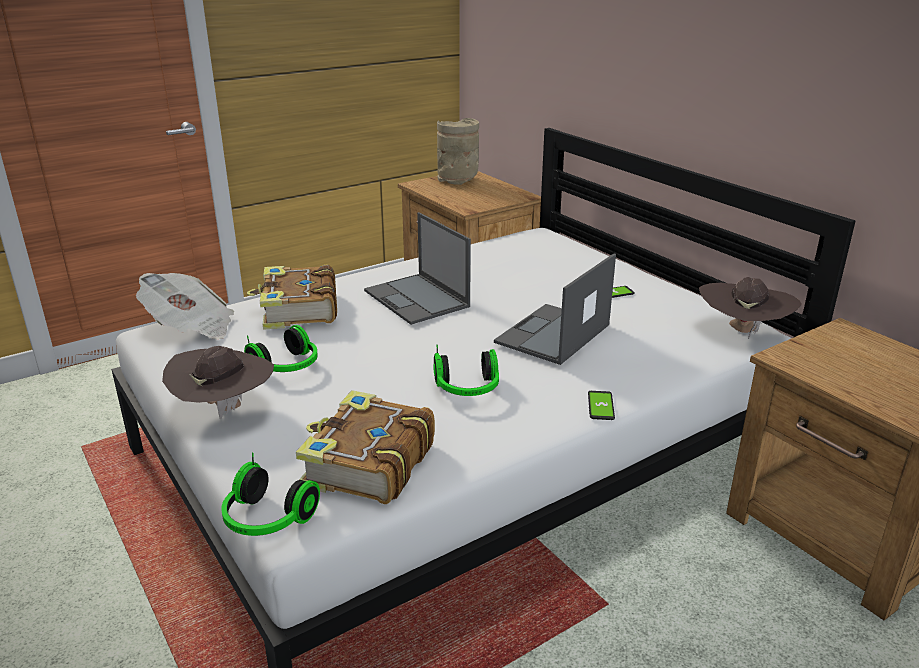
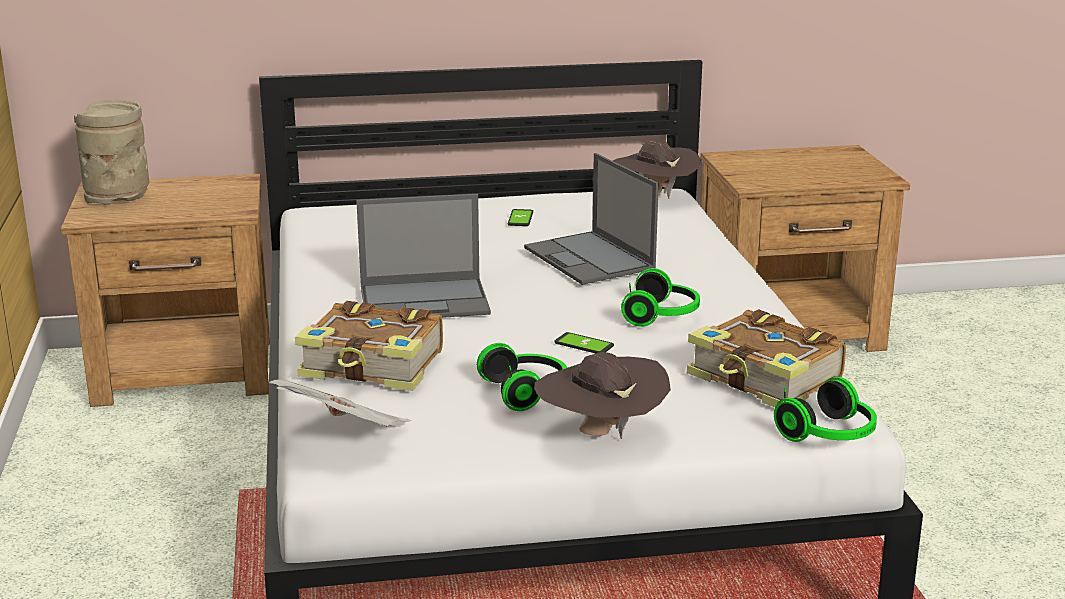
camera: 65 degrees left, 5 degrees down
phone [588,391,615,420] -> phone moved to [554,332,614,353]

